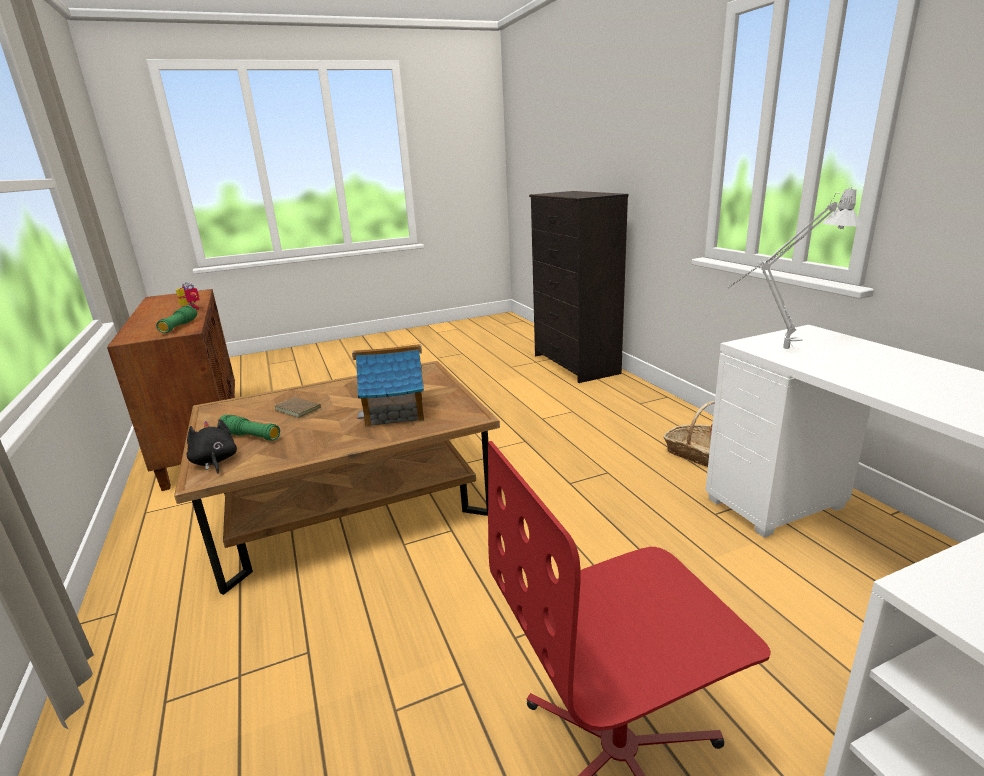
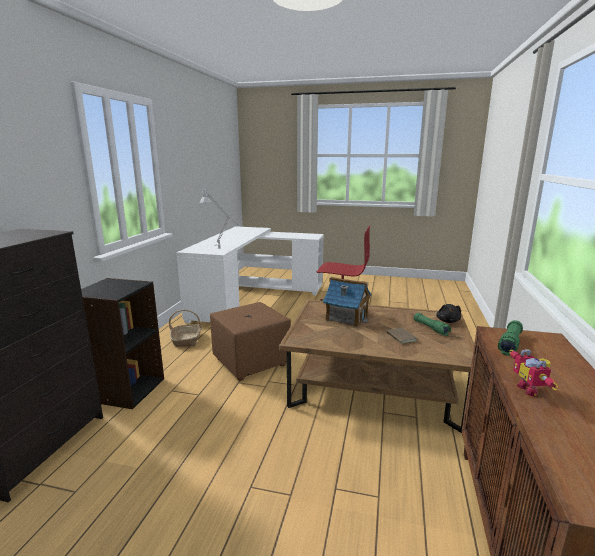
camera: 145 degrees left, 5 degrees down
none -> black bookcase [81,278,164,409]
none -> brown ottoman [210,302,291,381]

